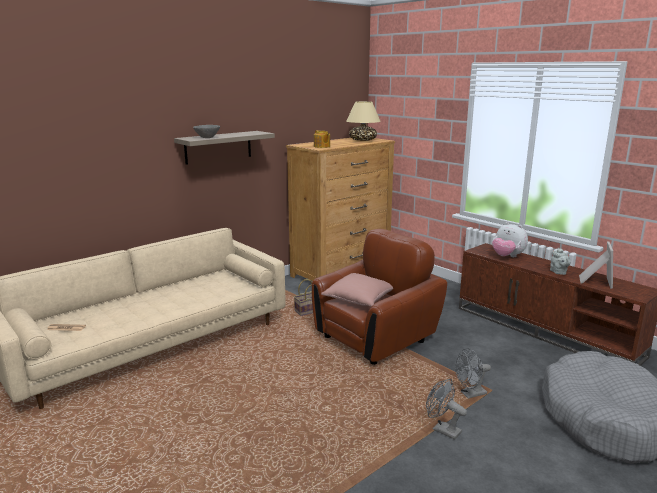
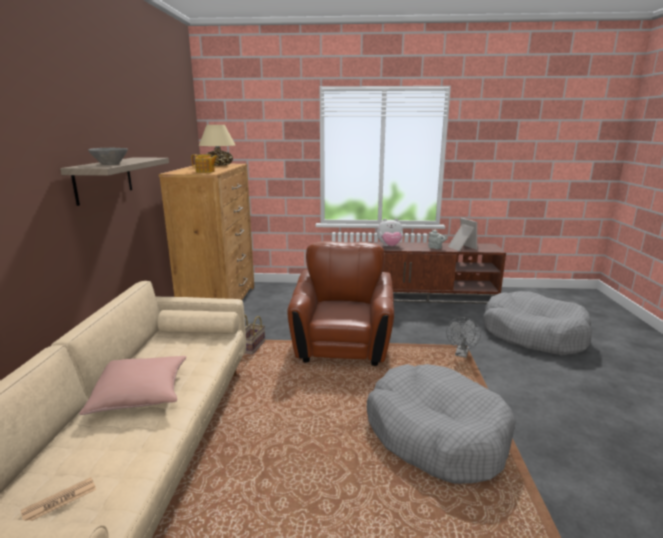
camera: 45 degrees left, 0 degrees up
pink pillow [321,273,393,306] -> pink pillow moved to [79,356,186,415]
grey fan [426,379,467,440] -> none
none -> grey dog bed [367,364,516,484]

